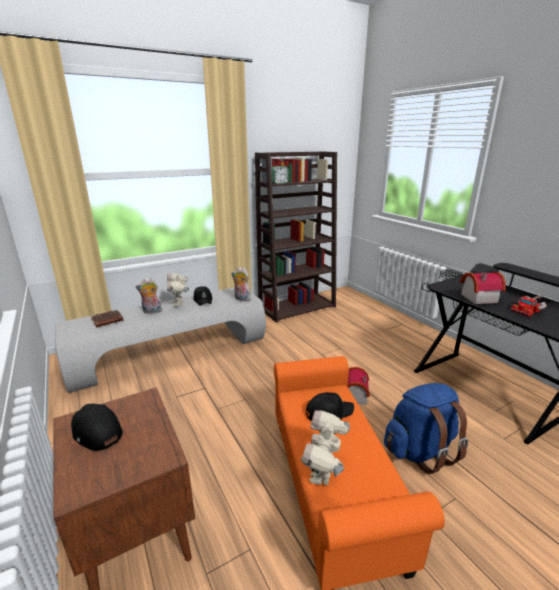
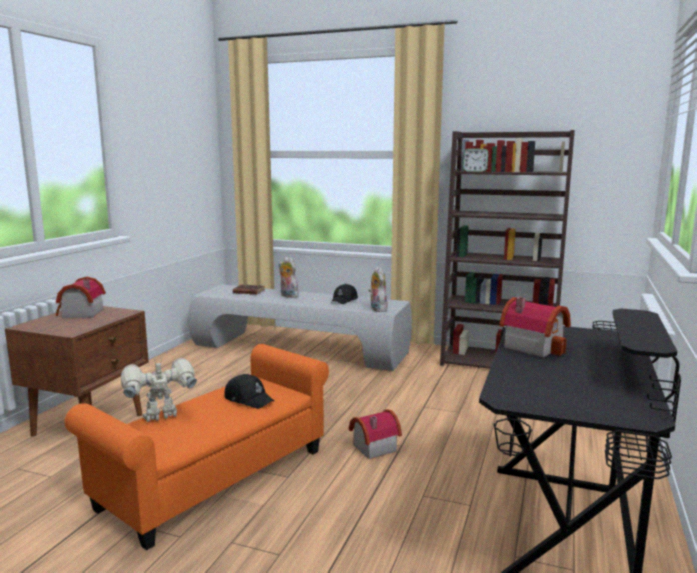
camera: 50 degrees right, 10 degrees down
black cap [71,404,123,451] -> toy house [56,277,106,318]
toy robot [167,273,189,306] -> none
blue backpack [384,383,468,474] -> none
toy truck [511,295,547,316] -> none

